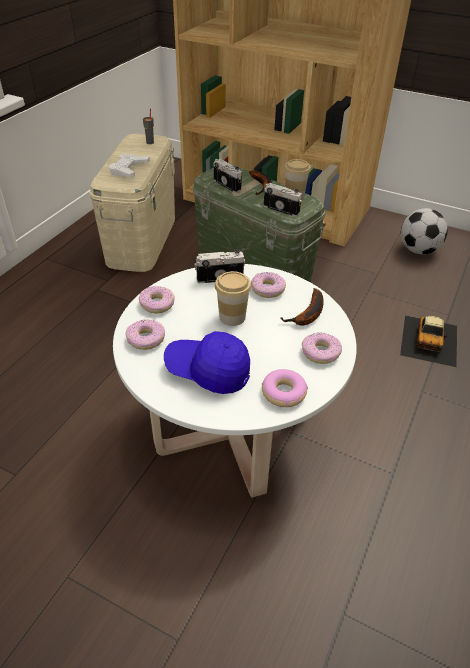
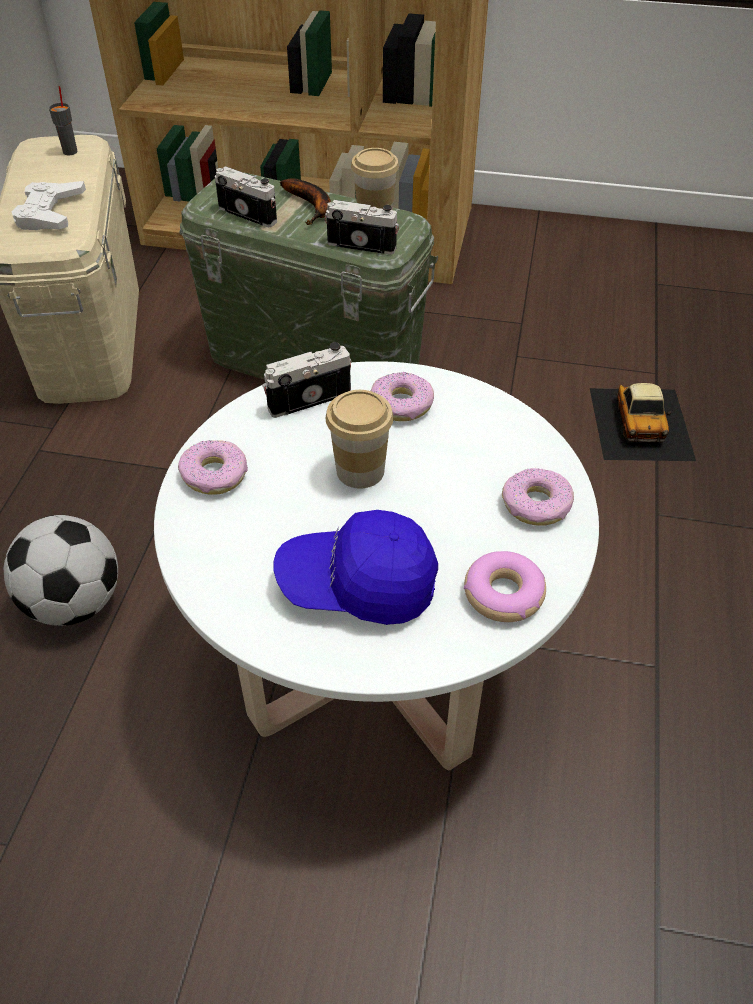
camera: 15 degrees left, 5 degrees up
donut [126,319,165,350] -> none
banana [281,288,324,325] -> none
football [401,208,448,254] -> football moved to [4,515,118,626]

